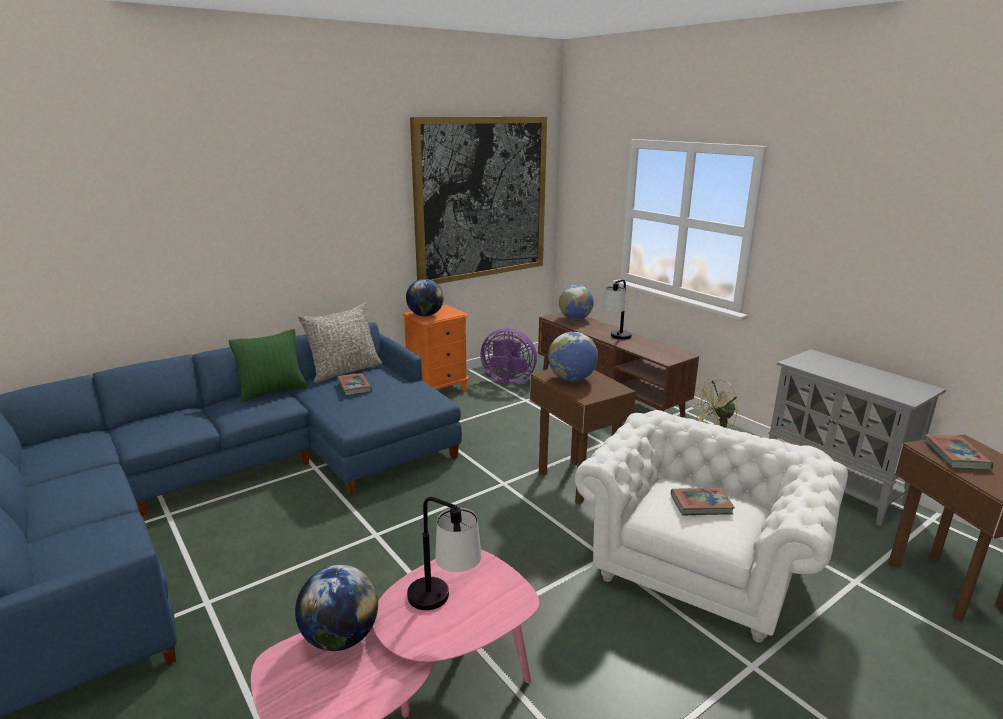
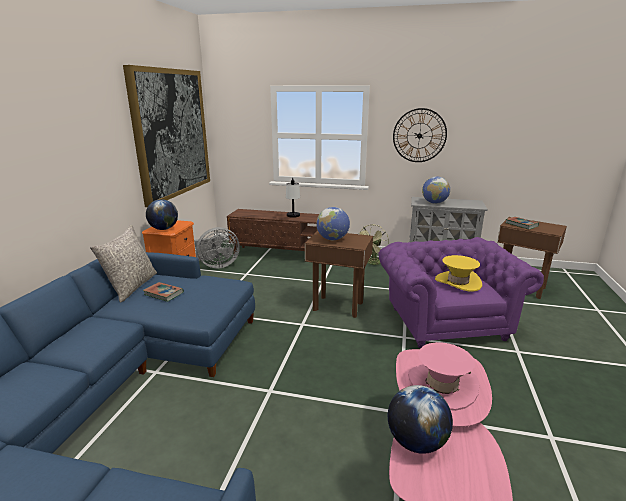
camera: 40 degrees left, 0 degrees up
green pillow [229,329,307,402] -> none
table lamp [407,497,482,610] -> pink hat [408,342,479,411]
purple fan [480,328,537,384] -> grey fan [194,227,240,269]
globe [559,285,594,320] -> globe moved to [422,177,450,204]
white armchair [575,410,848,643] -> purple armchair [379,237,544,348]
book [671,488,735,516] -> yellow hat [435,255,482,292]
none -> wall clock [393,108,447,162]

